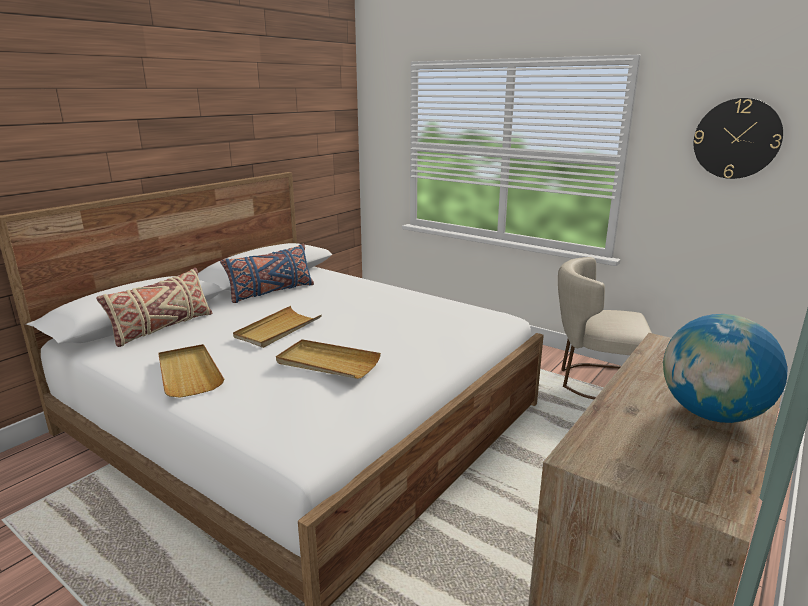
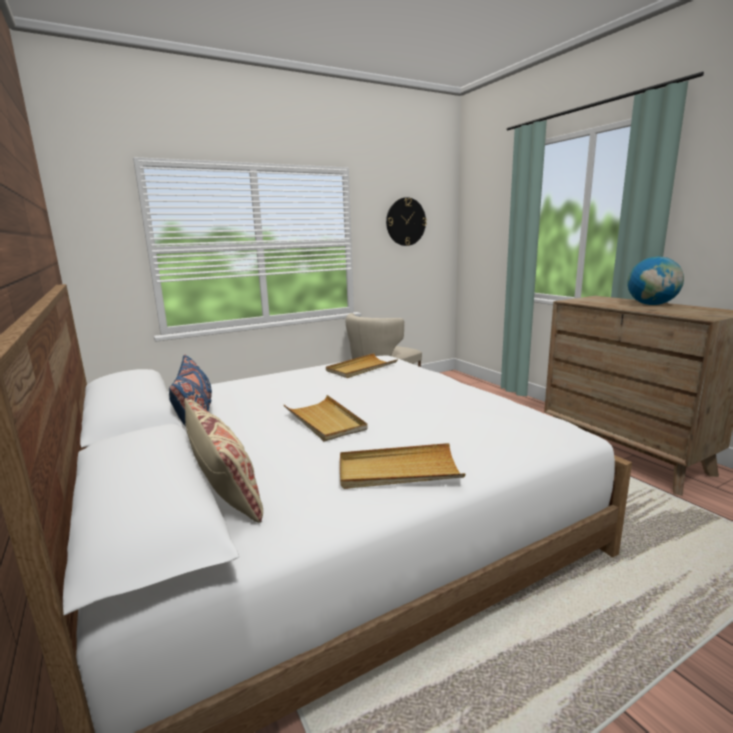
camera: 65 degrees left, 5 degrees down
beige tray [276,339,381,379] -> beige tray moved to [326,353,398,378]

